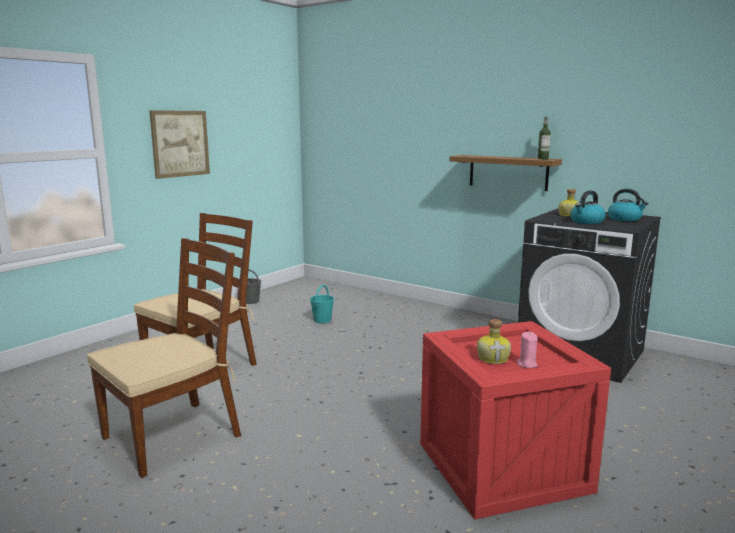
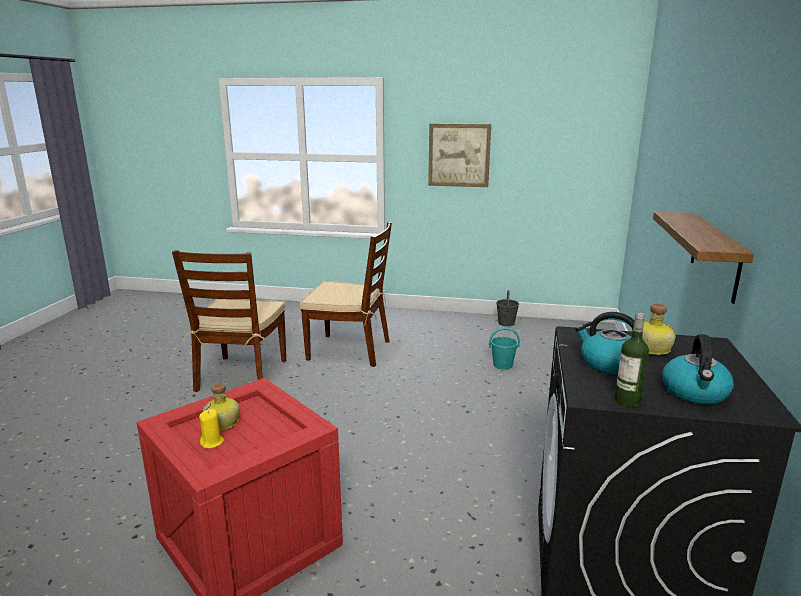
camera: 65 degrees right, 5 degrees up
brown chair [87,238,241,478] -> brown chair turned 75 degrees clockwise [172,250,286,392]
pink candle [516,332,537,368] -> yellow candle [199,409,224,449]
bottle [538,117,551,159] -> bottle moved to [615,313,649,407]

